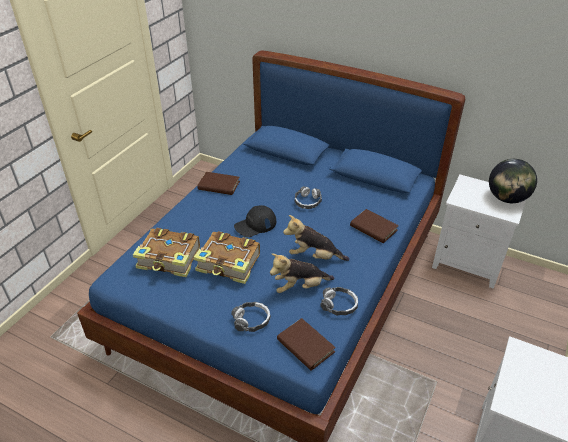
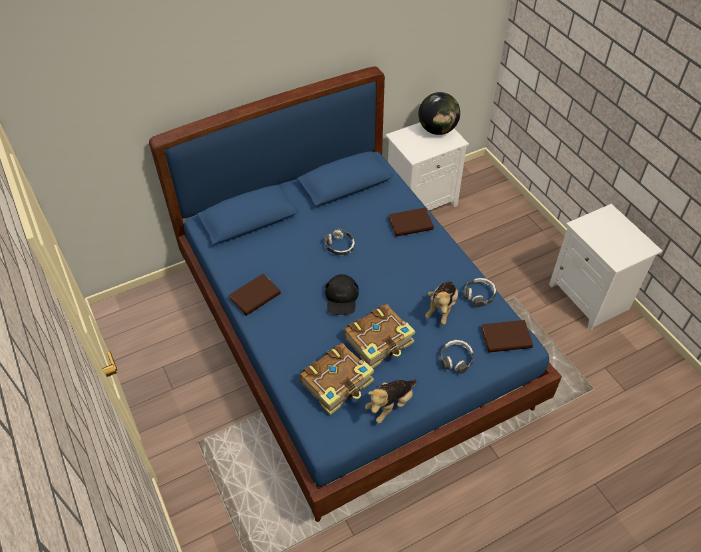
camera: 55 degrees left, 10 degrees up
plush toy [283,215,349,261] -> plush toy moved to [365,378,417,423]

